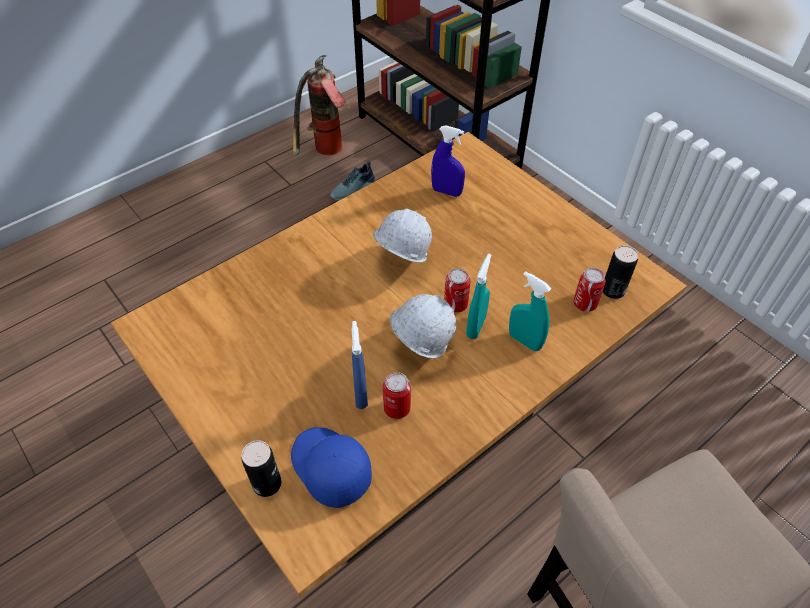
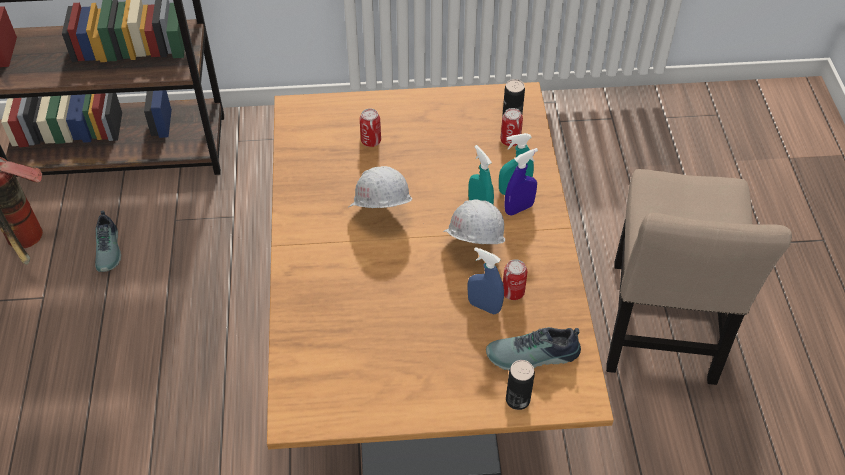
camera: 55 degrees left, 0 degrees up
blue cap [291,427,372,508] -> shoe [486,327,581,370]
blue spray bottle [431,125,465,197] -> blue spray bottle moved to [504,148,538,215]
can [444,268,470,313] -> can moved to [360,108,381,147]

